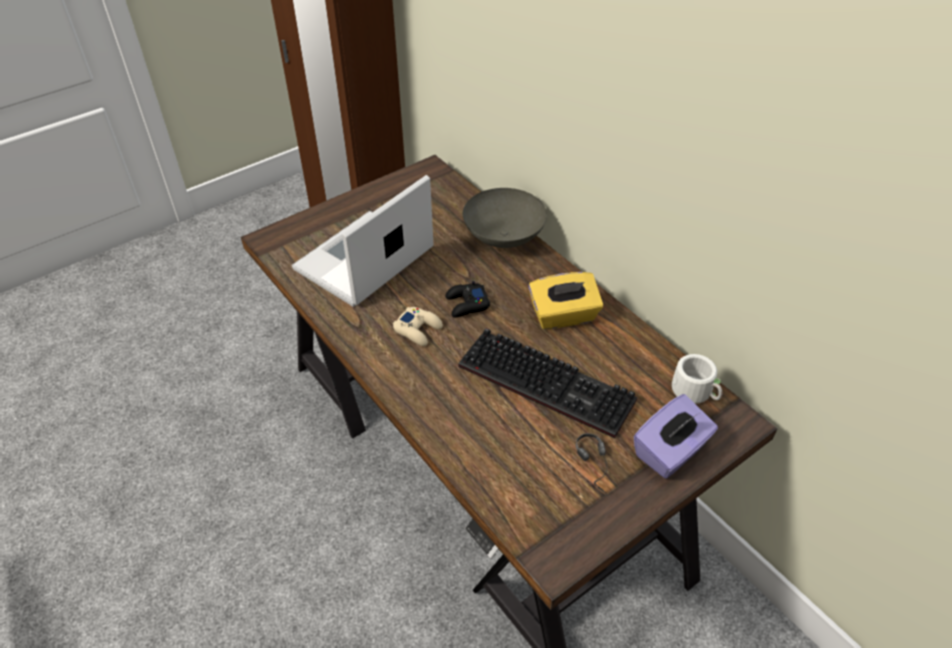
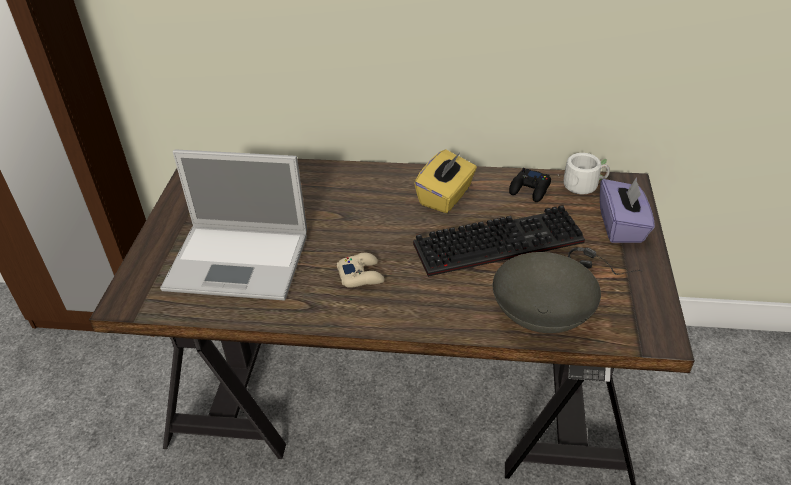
camera: 45 degrees left, 5 degrees down
laptop [292,175,434,307] -> laptop turned 75 degrees counterclockwise [160,149,307,301]
black game controller [446,281,490,318] -> black game controller moved to [509,168,551,202]
grey bowl [463,188,547,248] -> grey bowl moved to [493,252,601,333]

